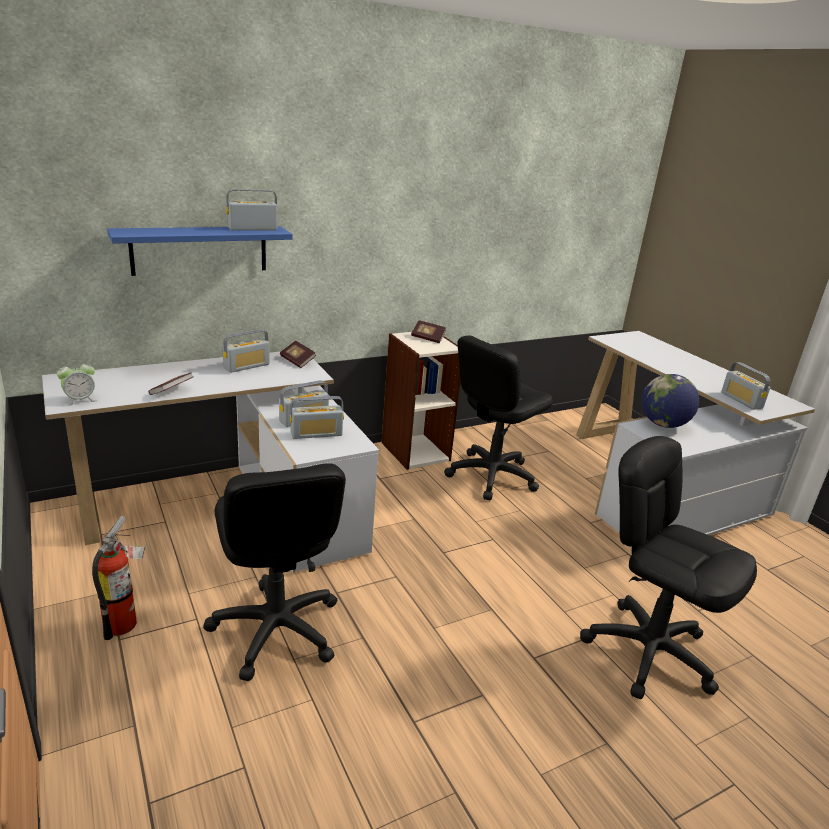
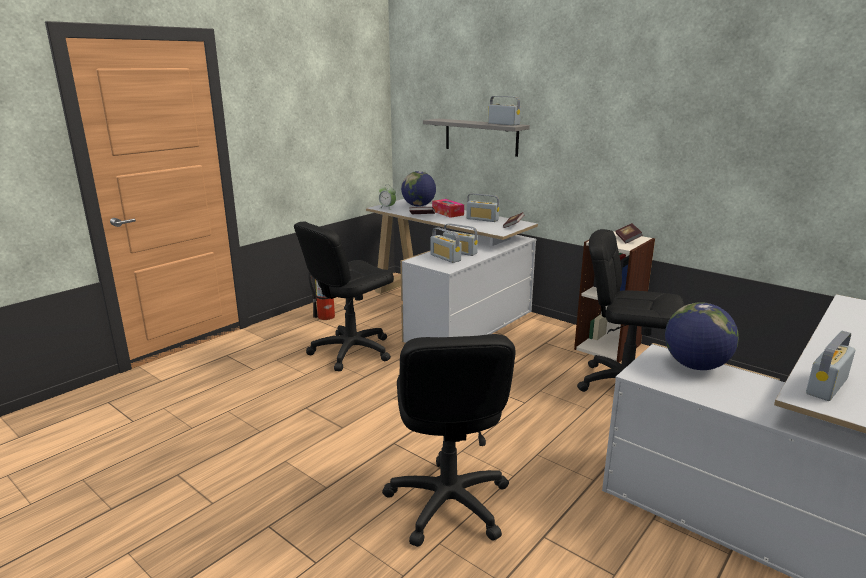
camera: 70 degrees right, 5 degrees down
blue shelf [107,226,292,276] -> grey shelf [423,119,530,157]
black office chair [580,436,757,699] -> black office chair turned 150 degrees clockwise [382,334,516,547]
none -> globe [401,171,436,206]
none -> tissue box [432,199,464,218]

